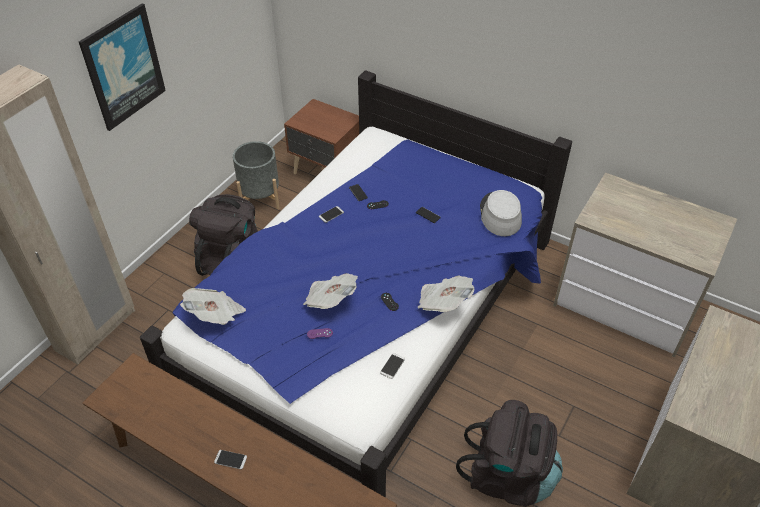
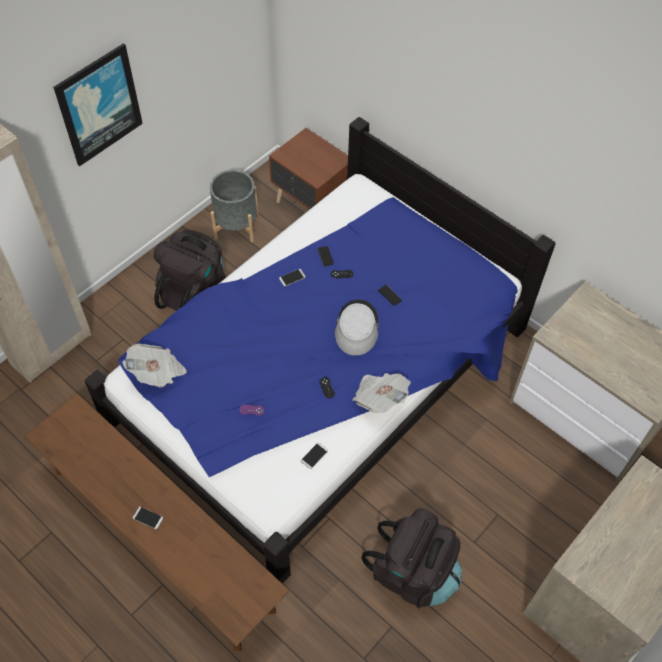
camera: 10 degrees right, 10 degrees up
newspaper [303,273,358,309] -> none
grey hat [480,190,522,236] -> grey hat moved to [335,299,378,356]

